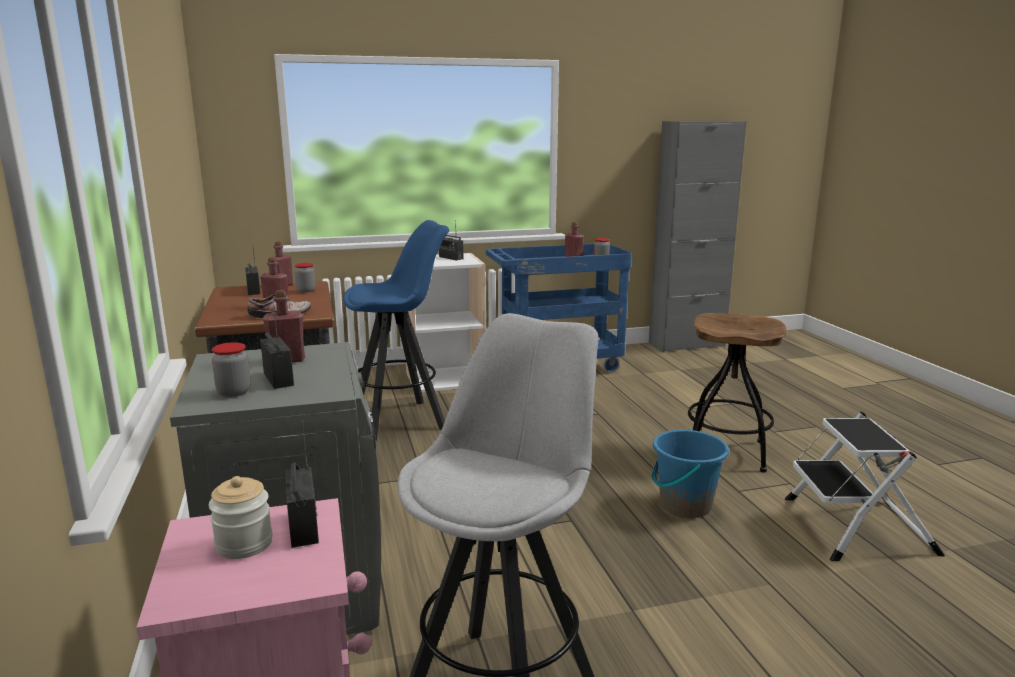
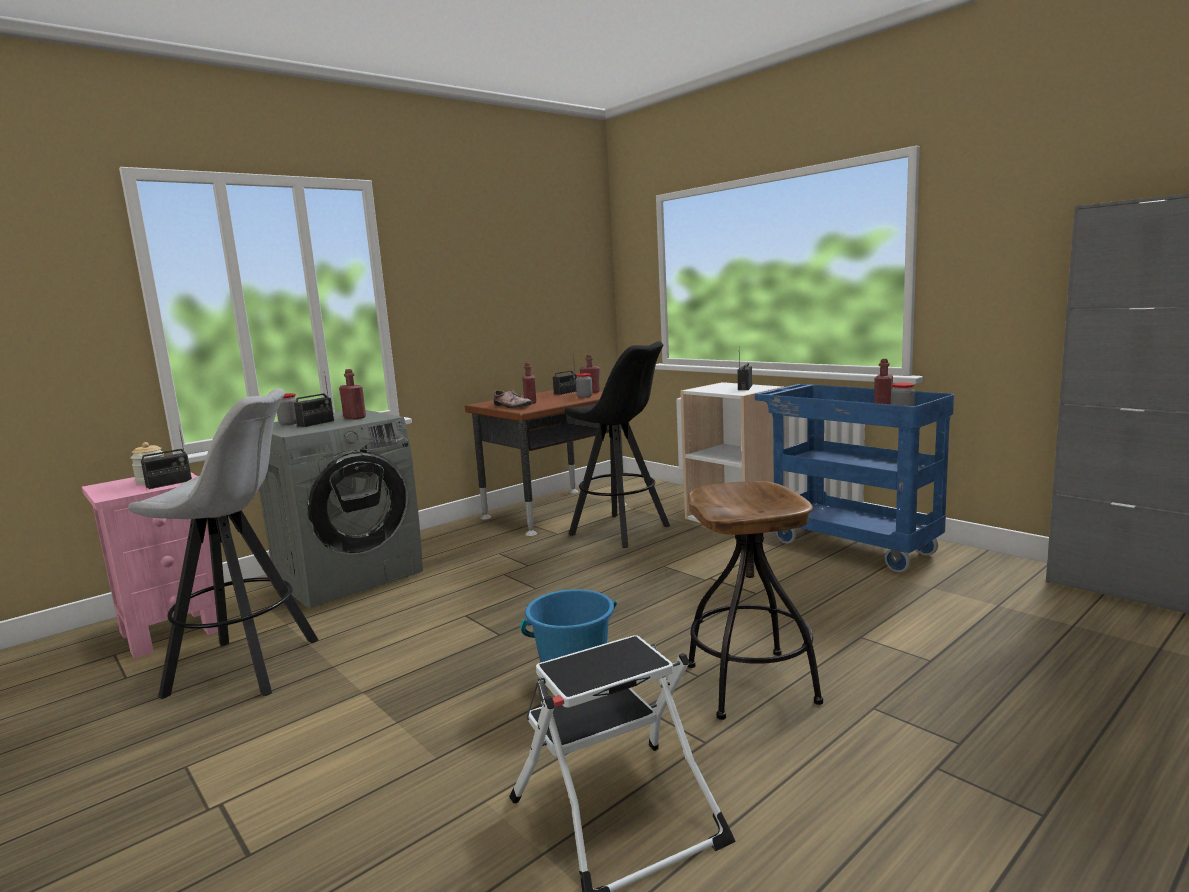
camera: 65 degrees right, 5 degrees down
blue stool [343,220,449,441] -> black stool [565,341,670,548]

